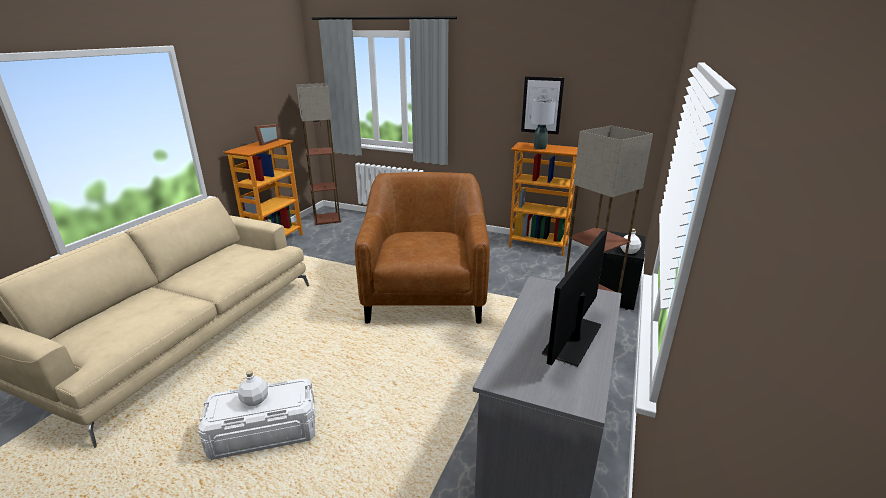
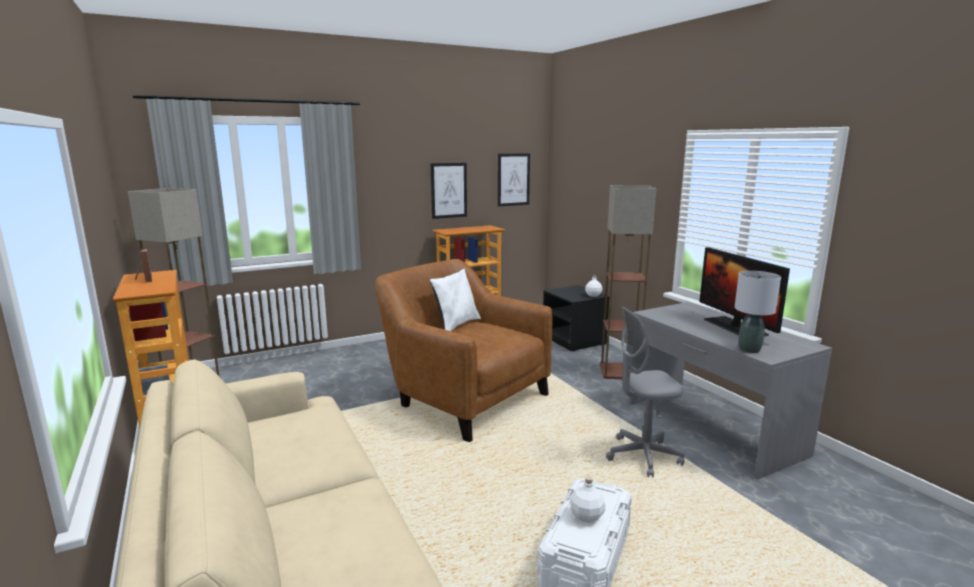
camera: 50 degrees left, 10 degrees down
grey table lamp [531,99,556,150] -> grey table lamp moved to [735,271,781,353]
none -> white pillow [429,268,481,331]
none -> picture [498,153,530,207]
none -> grey office chair [606,306,685,478]

